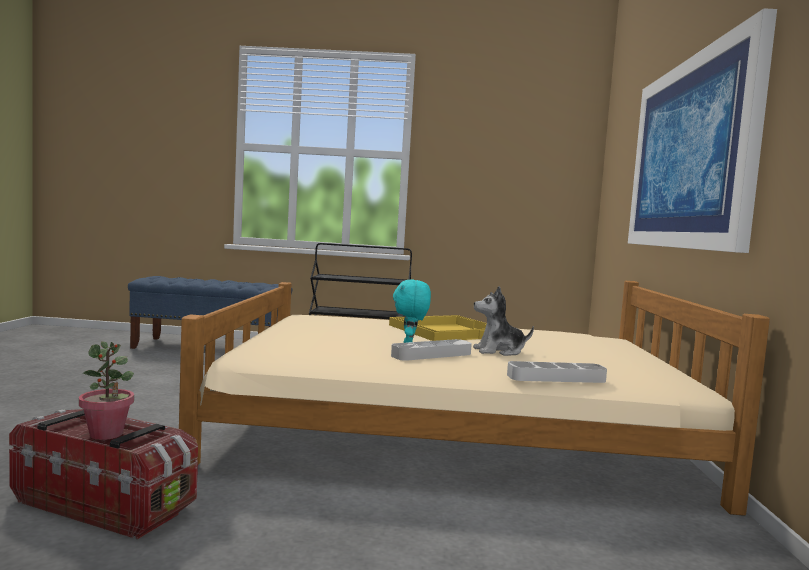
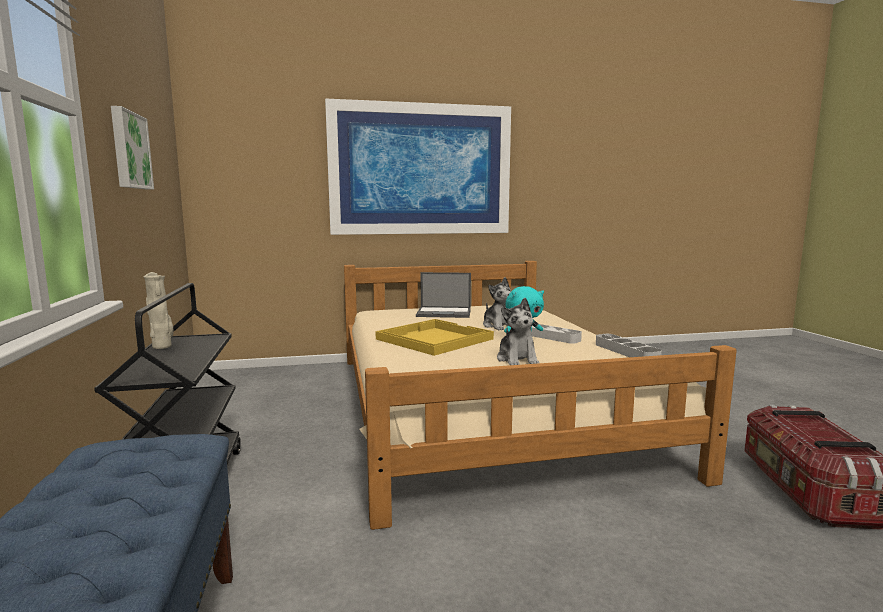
camera: 105 degrees left, 5 degrees up
potted plant [79,341,134,440] -> none
grey tray [507,361,607,383] -> grey tray moved to [596,334,662,357]
none -> picture [111,106,154,189]
none -> beige vase [144,272,174,349]
none -> laptop [416,272,471,318]
none -> plush toy [497,298,539,365]

